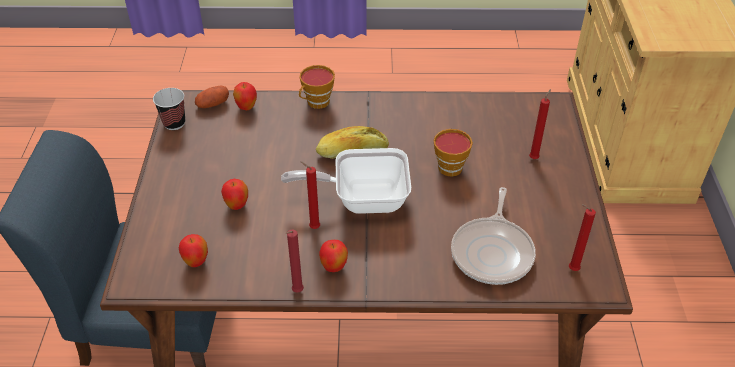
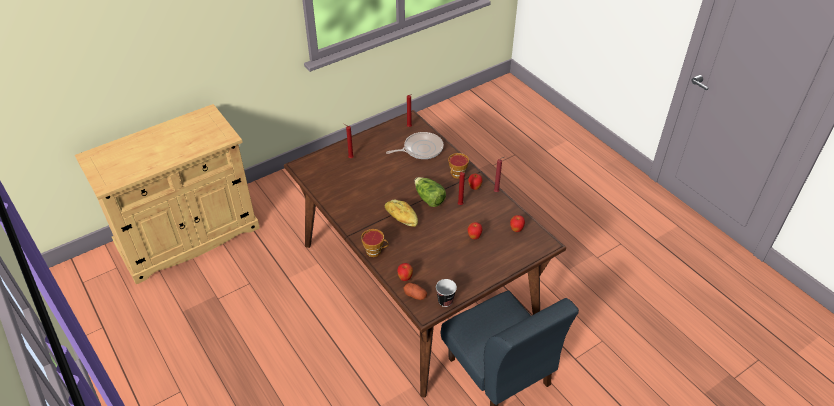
camera: 125 degrees left, 0 degrees up
frying pan [281,148,411,214] -> lettuce [415,177,446,207]
cup [434,129,473,176] -> cup moved to [448,153,469,179]

